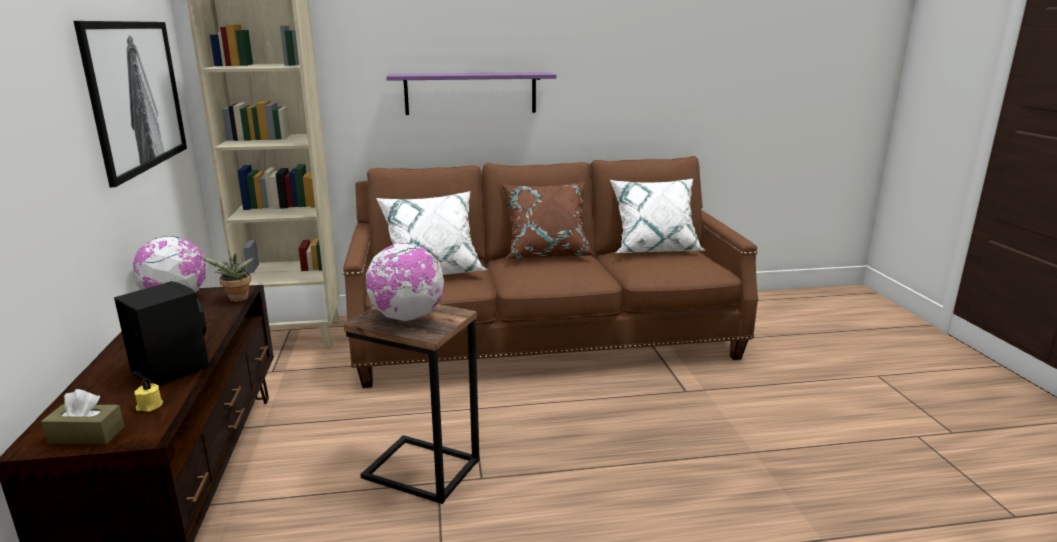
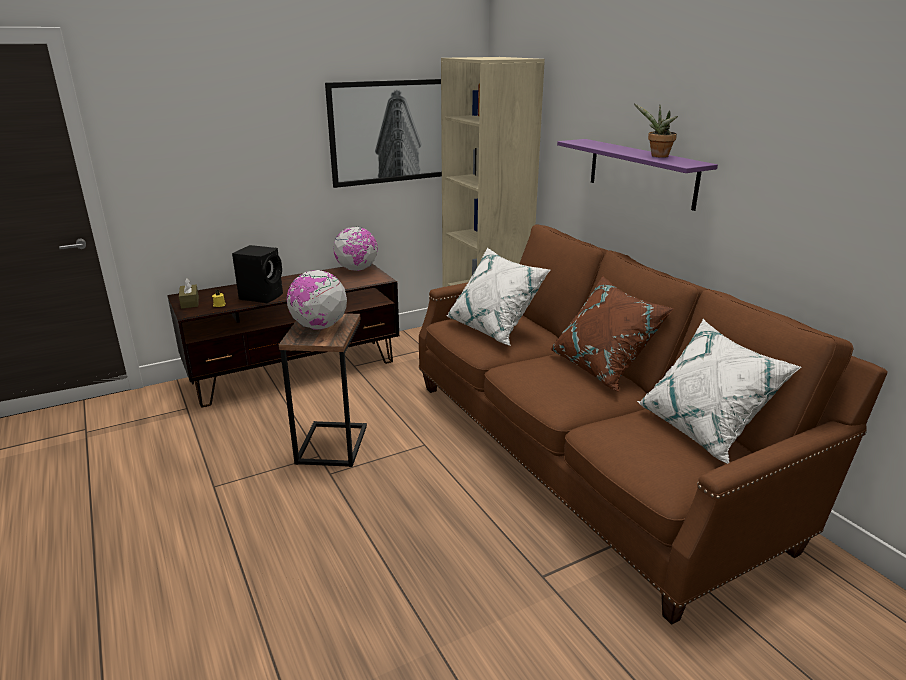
camera: 70 degrees right, 5 degrees up
potted plant [200,251,254,302] -> potted plant moved to [634,104,678,158]

